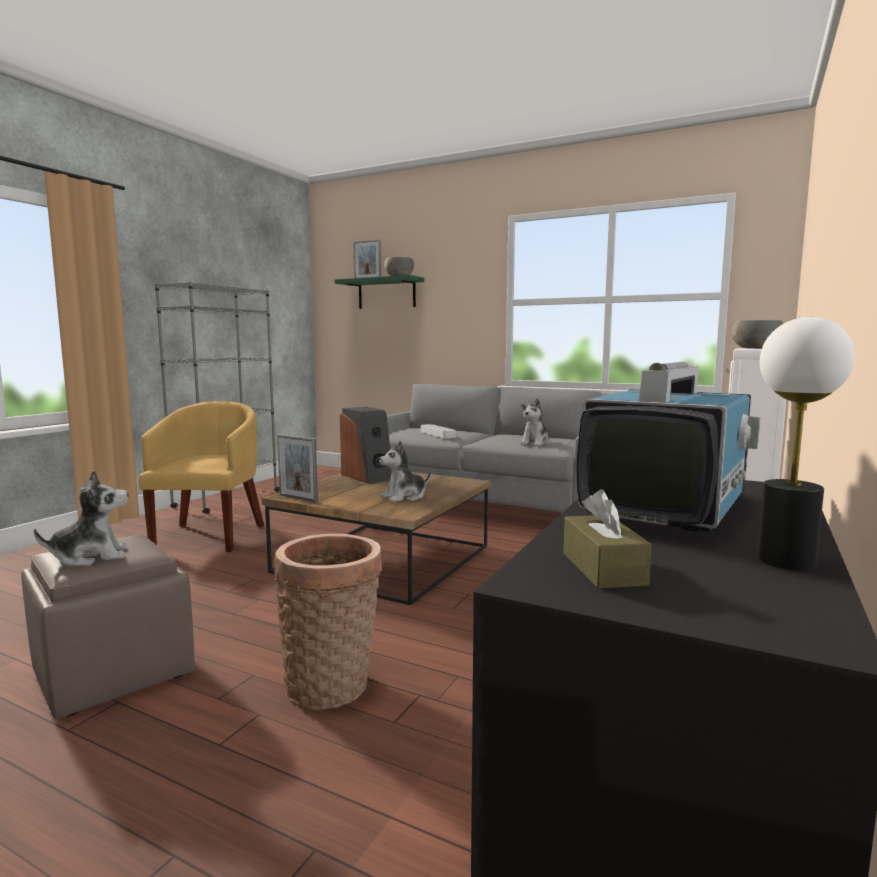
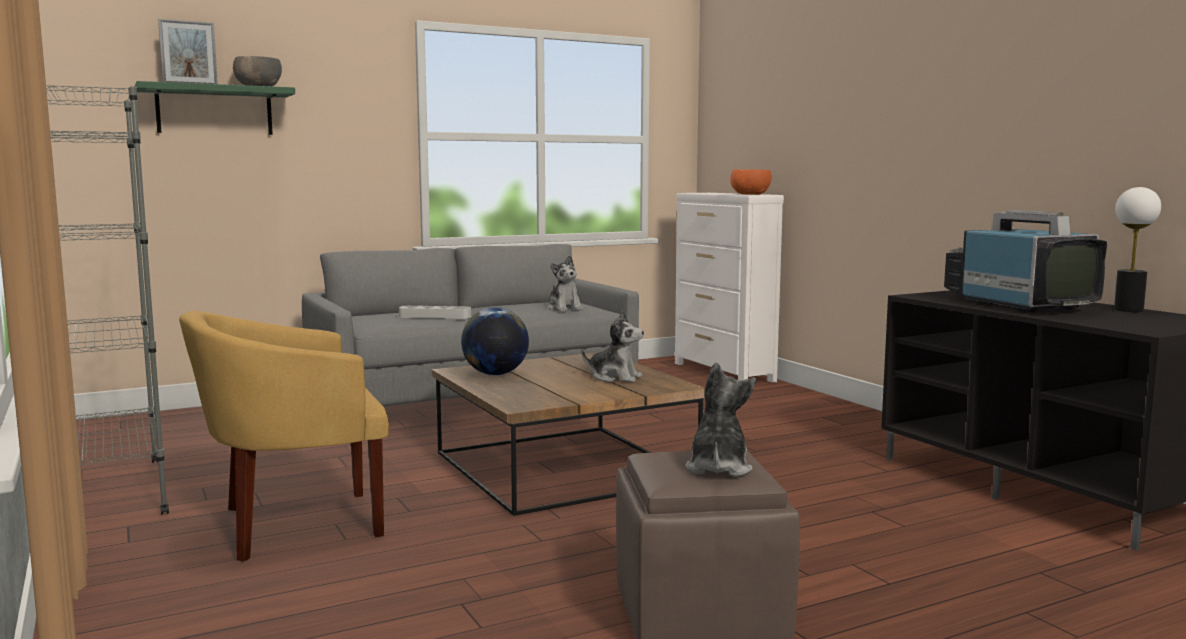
camera: 55 degrees left, 0 degrees up
yellow armchair [139,401,264,552] -> yellow armchair turned 60 degrees counterclockwise [179,310,389,562]
basket [274,534,382,710] -> none
picture frame [277,434,318,502] -> none
speaker [340,407,392,484] -> globe [461,307,529,375]
plush toy [379,441,431,502] -> plush toy turned 75 degrees counterclockwise [581,310,644,382]
brown tissue box [563,489,652,589] -> none
grey bowl [731,320,783,349] -> orange bowl [730,169,772,195]

